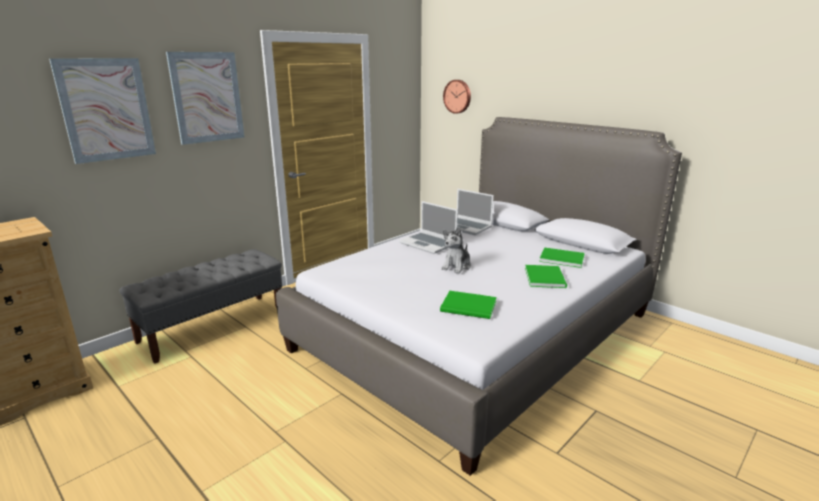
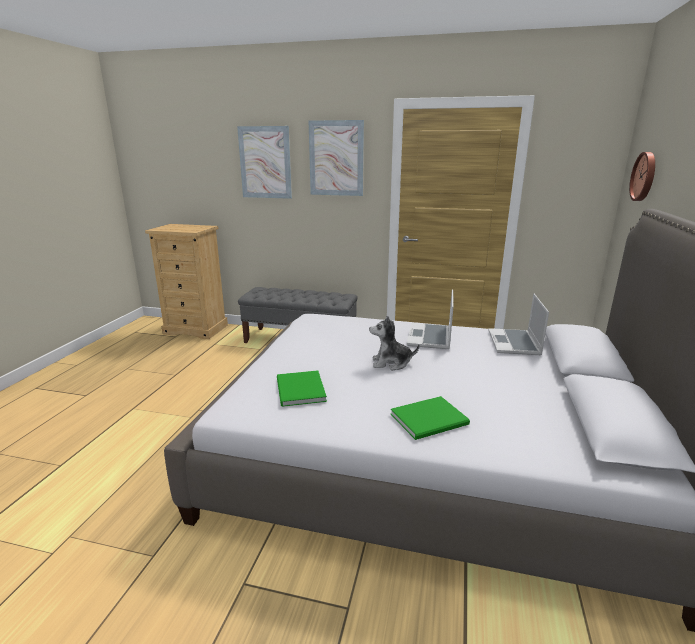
camera: 60 degrees right, 0 degrees up
green book [539,248,585,268] -> none

